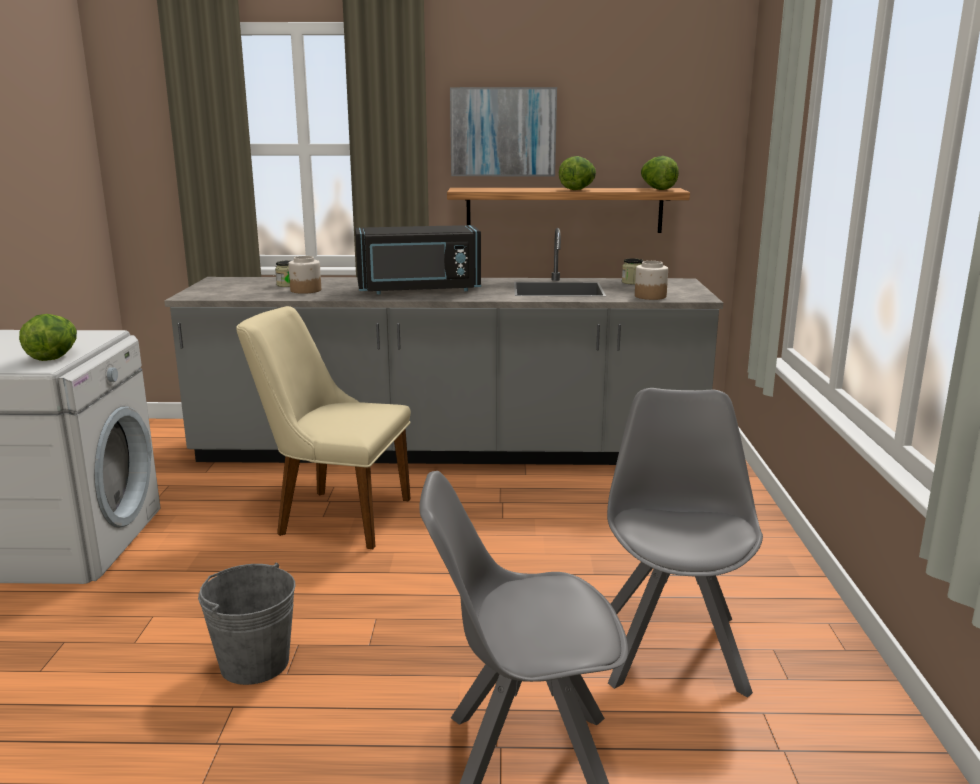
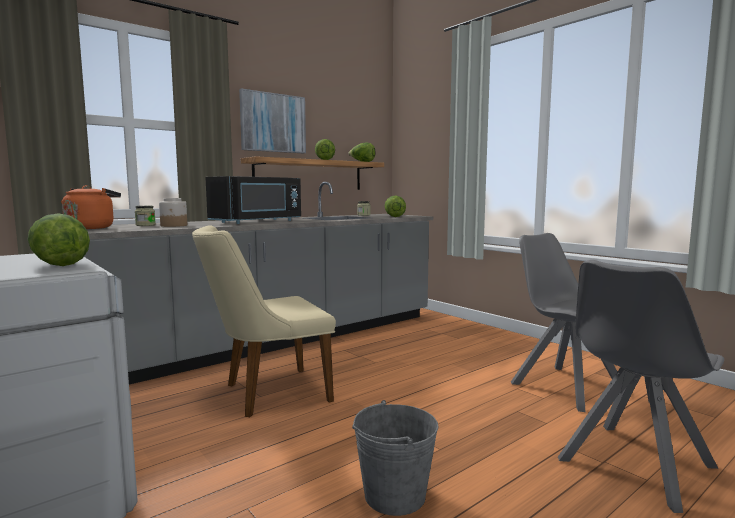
camera: 40 degrees left, 10 degrees down
jar [635,261,668,300] -> lettuce [385,196,406,217]
none -> orange kettle [61,185,121,229]

